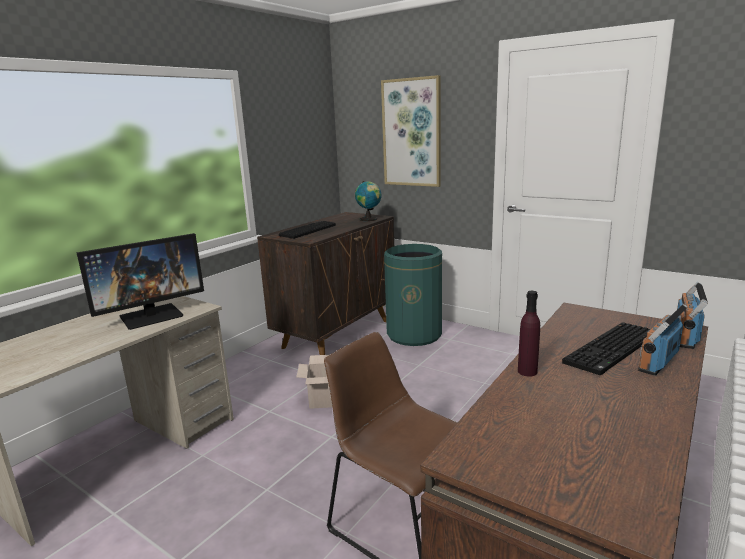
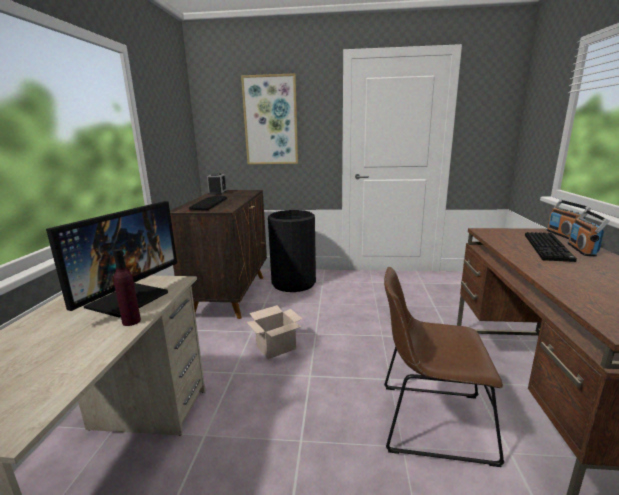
camera: 30 degrees left, 0 degrees up
globe [355,181,382,221] -> none
green trash can [384,244,442,346] -> black trash can [268,210,316,292]
purple bottle [518,291,540,376] -> purple bottle moved to [113,249,141,326]
none -> alarm clock [207,173,227,195]

